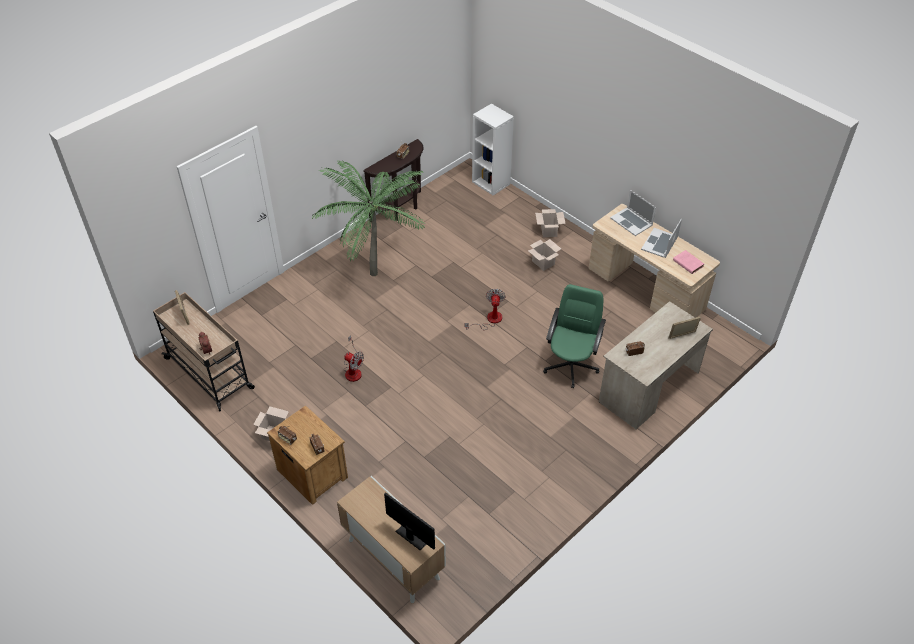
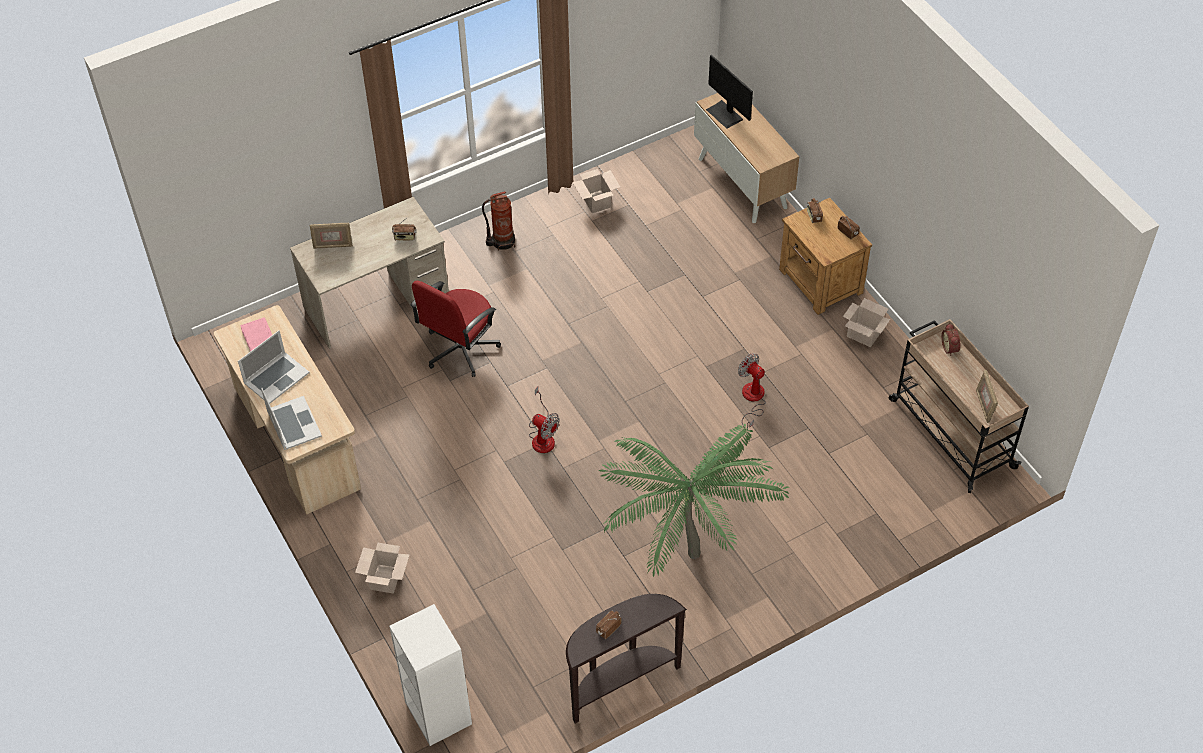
camera: 165 degrees left, 5 degrees up
fan [464,289,505,330] -> fan turned 75 degrees counterclockwise [529,387,560,453]
cardboard box [528,239,561,271] -> cardboard box moved to [573,169,620,213]
green office chair [543,284,606,388] -> red office chair [410,280,501,377]
none -> fire extinguisher [482,191,515,251]

